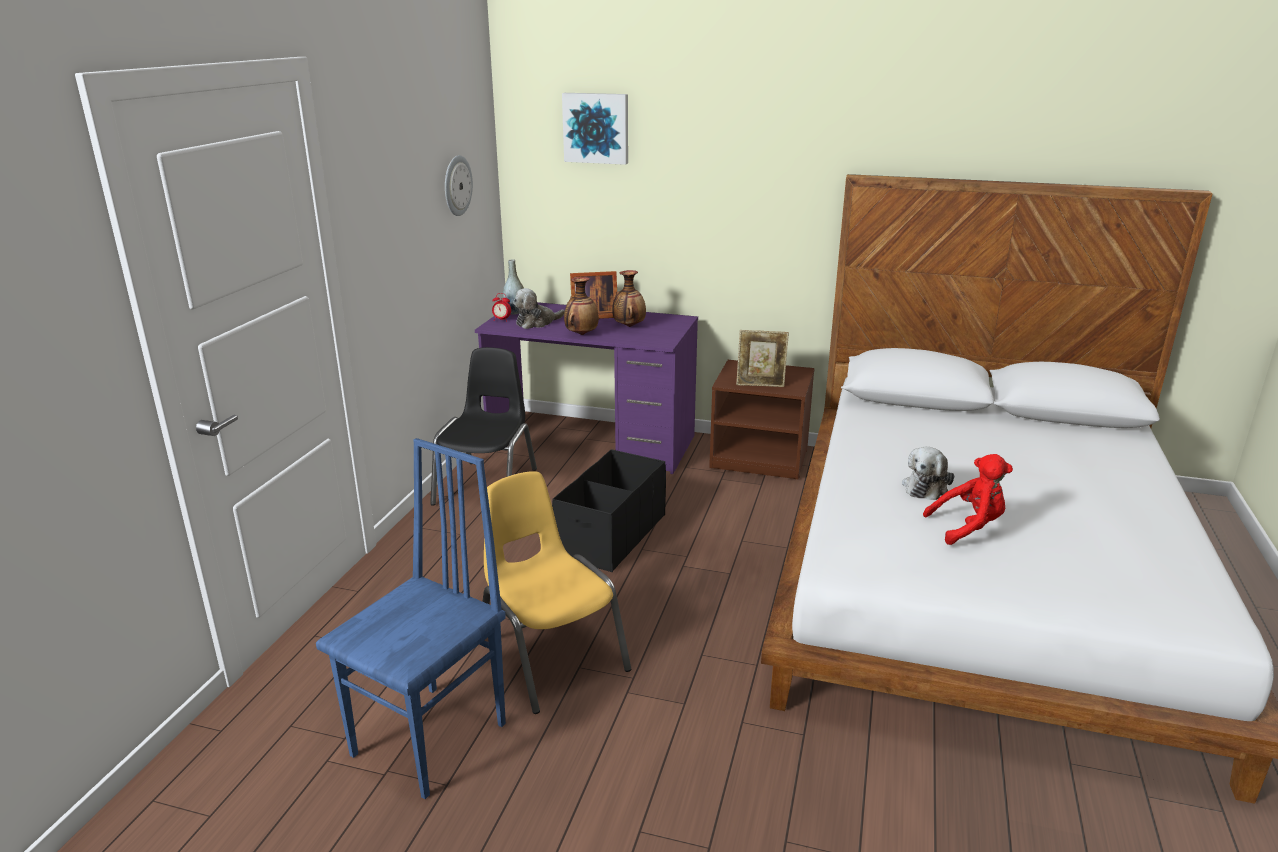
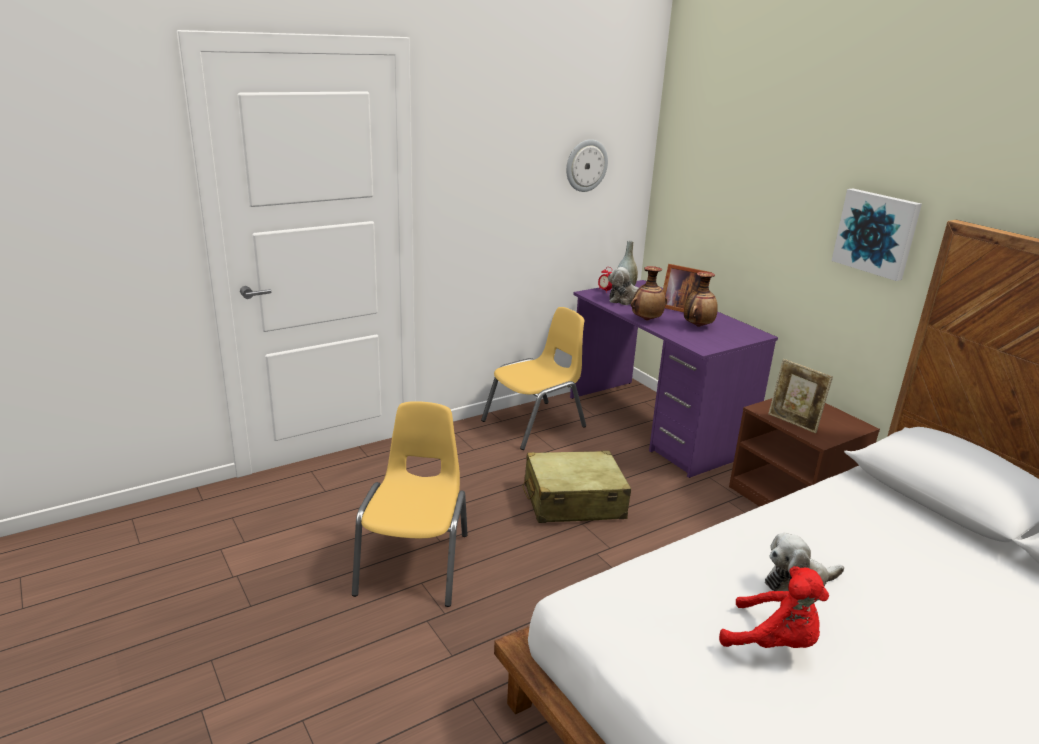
camera: 40 degrees right, 0 degrees up
blue chair [316,438,506,799] -> none
black chair [430,347,537,506] -> yellow chair [481,307,586,450]
black storage box [552,449,666,572] -> beige suitcase [522,451,631,523]
picture [562,93,628,165] -> picture moved to [832,189,922,281]

